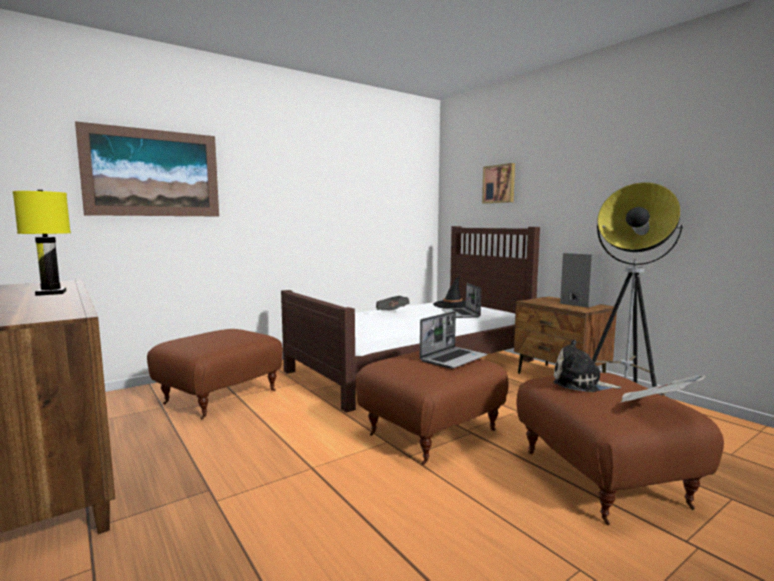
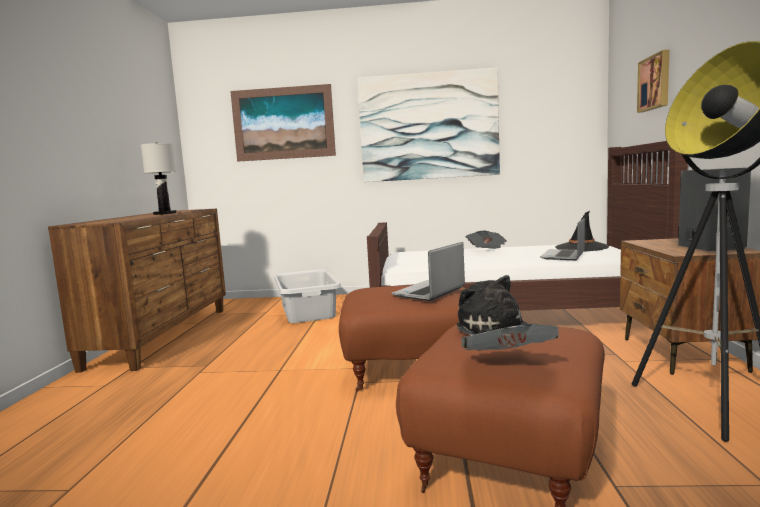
camera: 40 degrees right, 0 degrees up
yellow table lamp [13,190,71,296] -> white table lamp [141,143,176,215]
brown ottoman [147,329,283,420] -> grey laundry basket [274,269,341,323]
laptop [420,311,487,369] -> laptop turned 135 degrees clockwise [392,242,465,301]
none -> picture [358,68,500,182]

